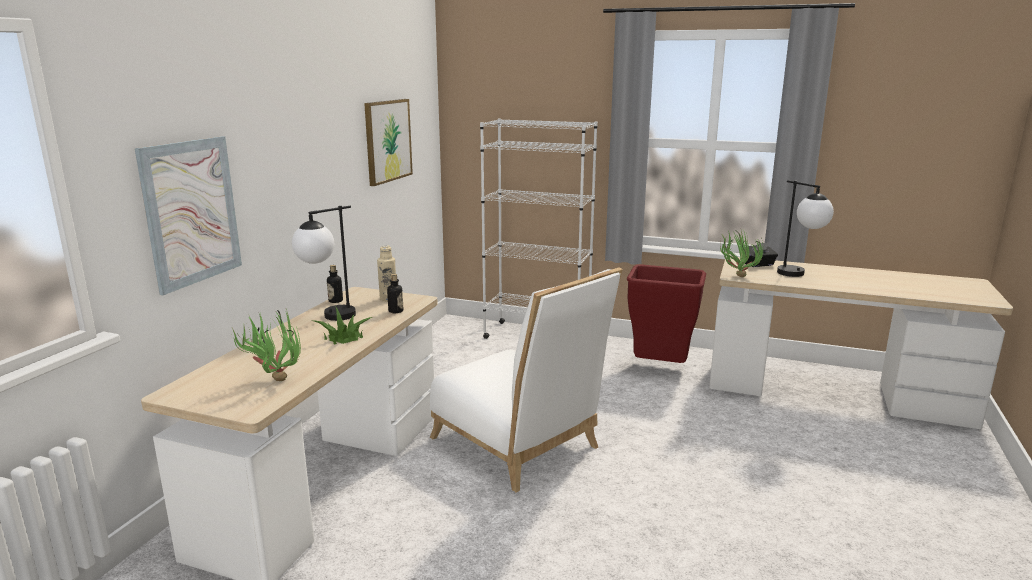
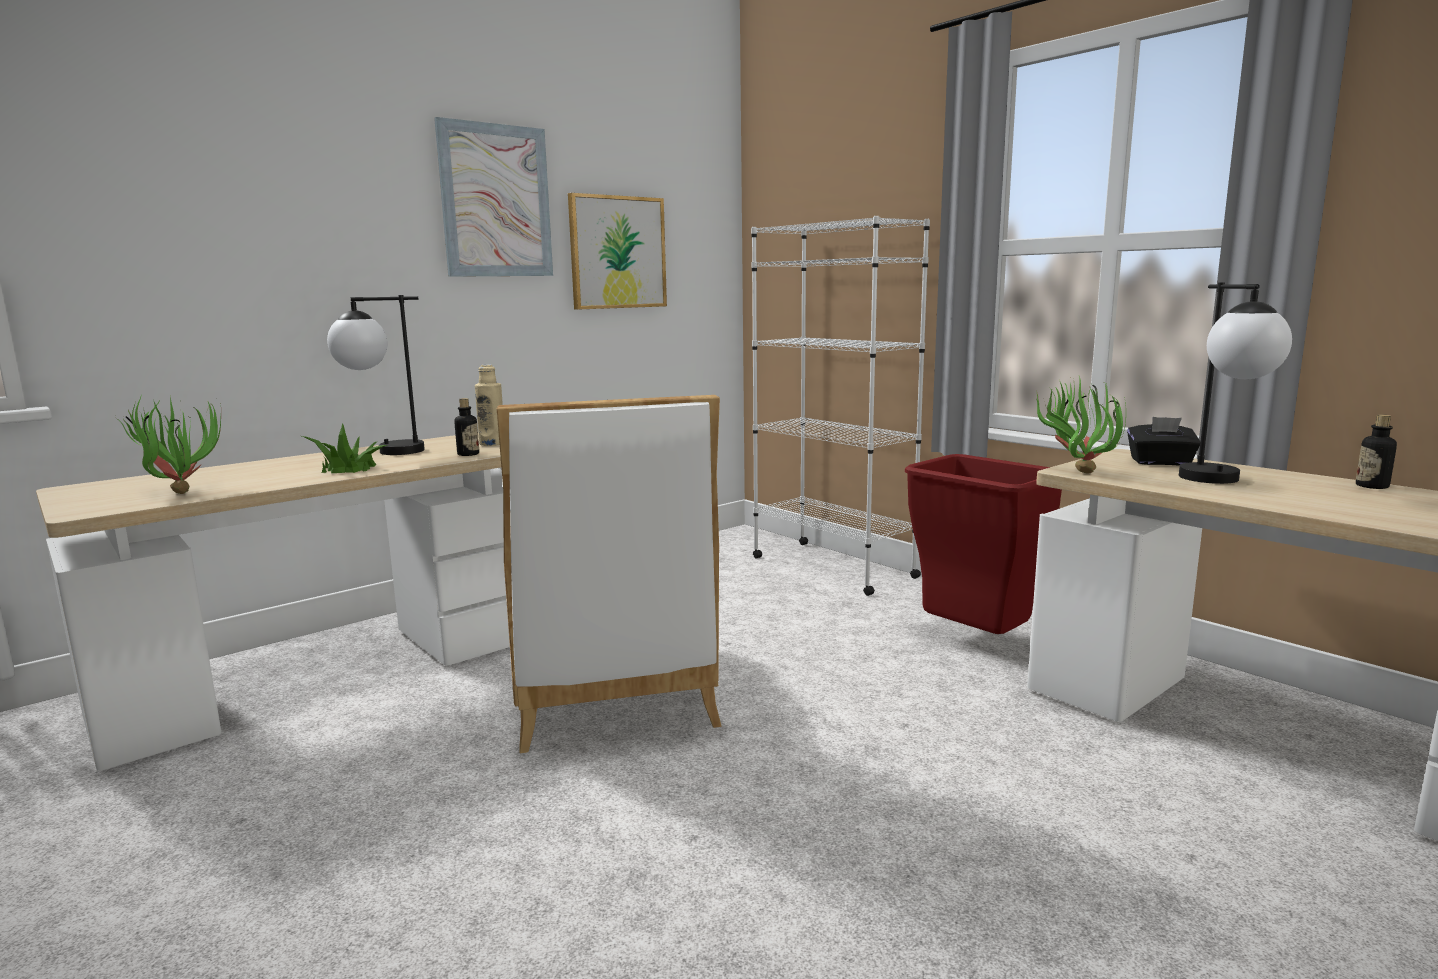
camera: 30 degrees right, 5 degrees down
picture [135,136,242,295] -> picture moved to [434,117,553,277]
bottle [327,265,343,303] -> bottle moved to [1356,414,1397,489]

